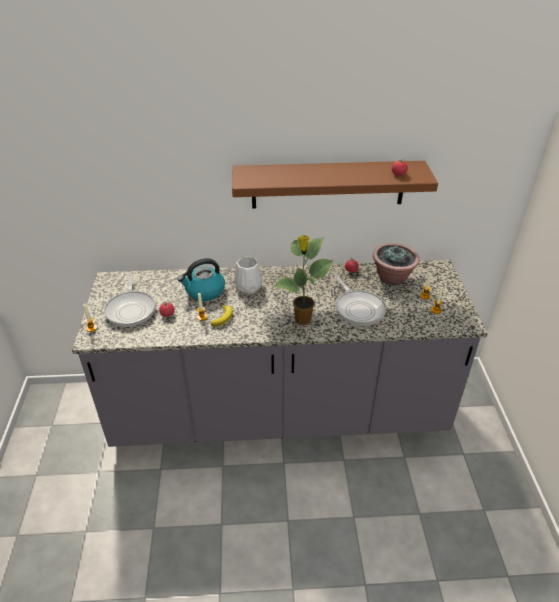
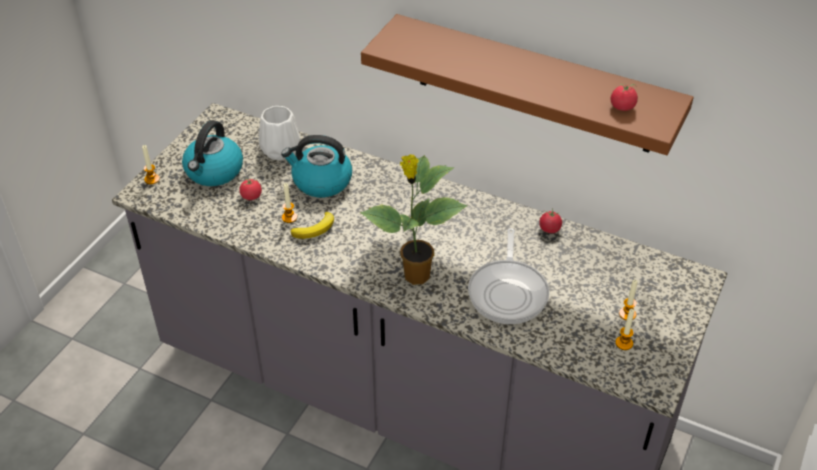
camera: 30 degrees right, 5 degrees up
frying pan [104,274,155,327] -> kettle [182,120,243,186]
white vase [234,257,262,294] -> white vase moved to [259,106,301,160]
potted plant [373,243,419,286] -> none

